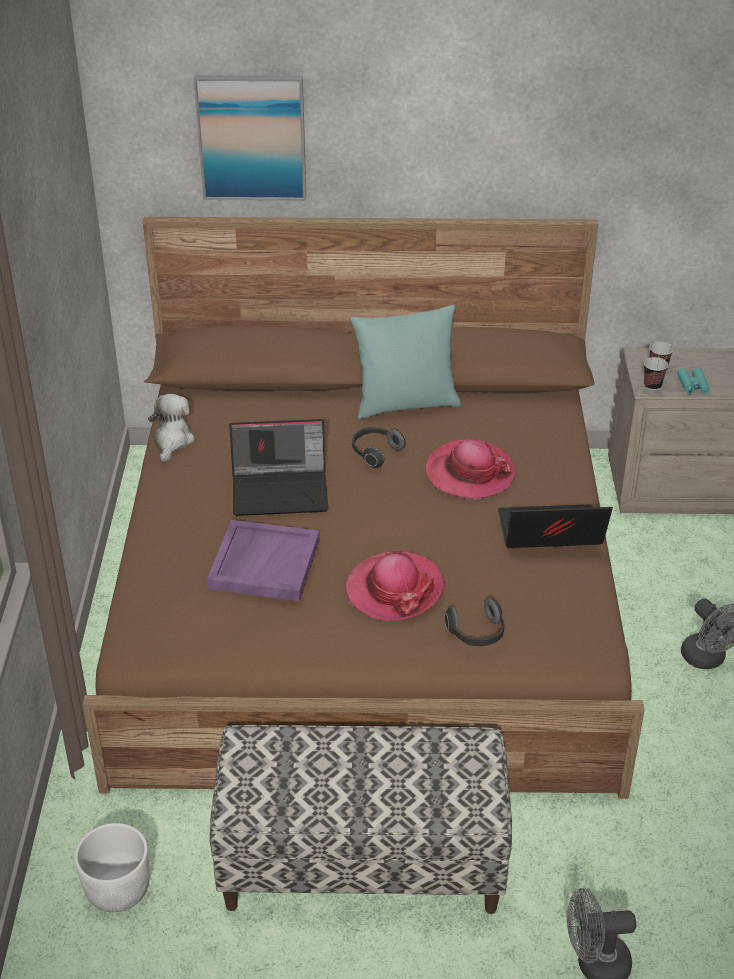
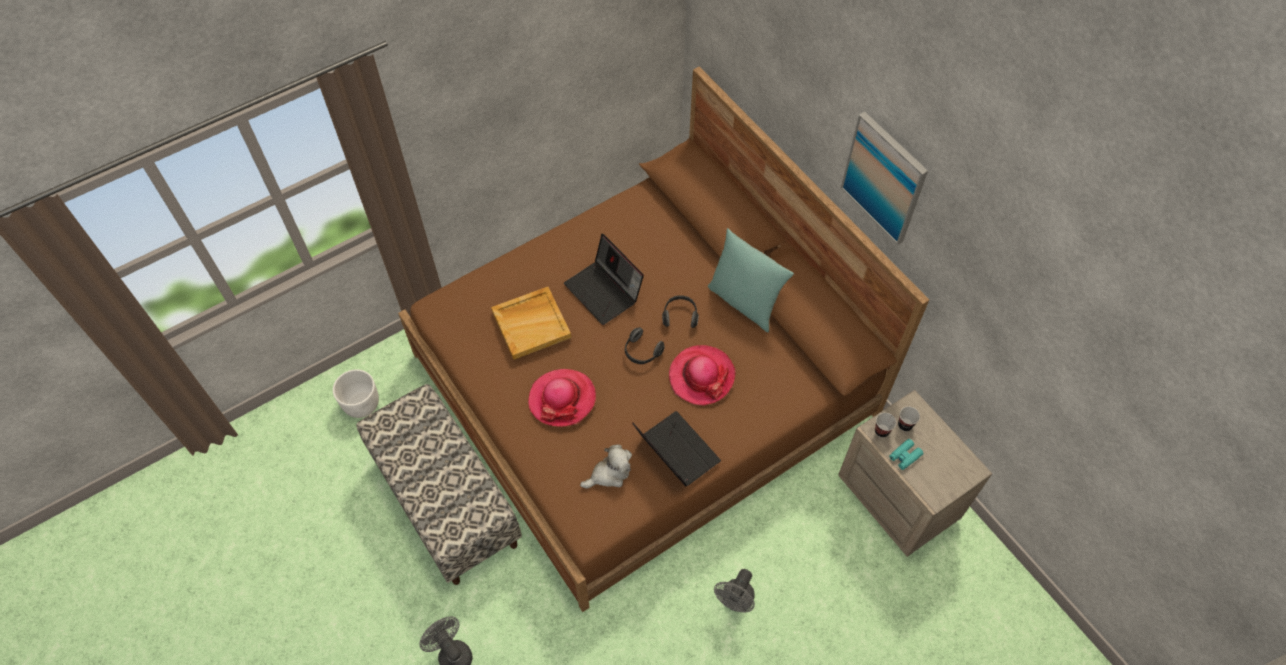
camera: 55 degrees right, 20 degrees up
plush toy [148,394,195,463] -> plush toy moved to [580,444,632,489]
picture [194,75,306,201] -> picture moved to [841,112,928,245]
purple tray [207,520,320,601] -> beige tray [491,287,571,360]
headphones [444,598,504,646] -> headphones moved to [625,327,665,364]

